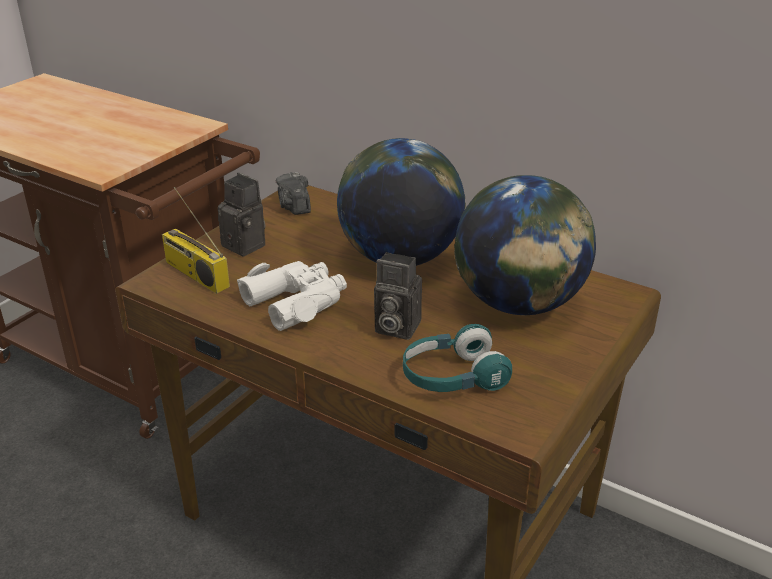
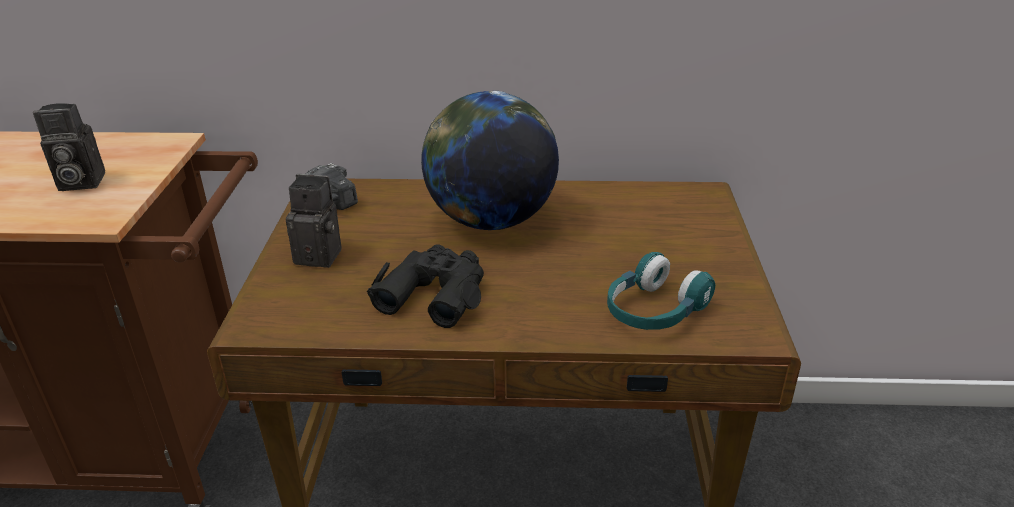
camera: 30 degrees left, 0 degrees up
radio [162,187,230,294] -> none
white binoculars [237,261,347,331] -> black binoculars [367,244,484,328]
camera [374,252,422,340] -> camera moved to [33,103,105,191]
globe [454,175,596,315] -> none

